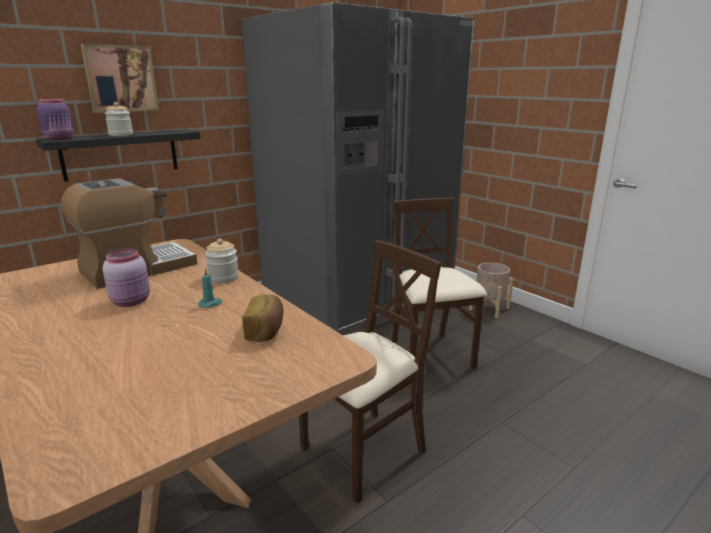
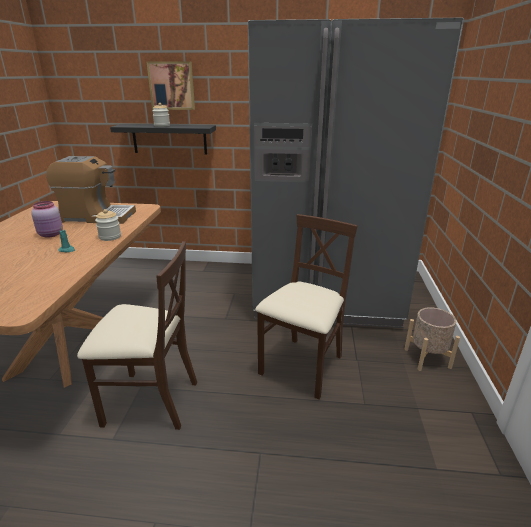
camera: 45 degrees right, 5 degrees up
purple jar [37,98,74,140] -> none
bread [242,294,284,342] -> none

